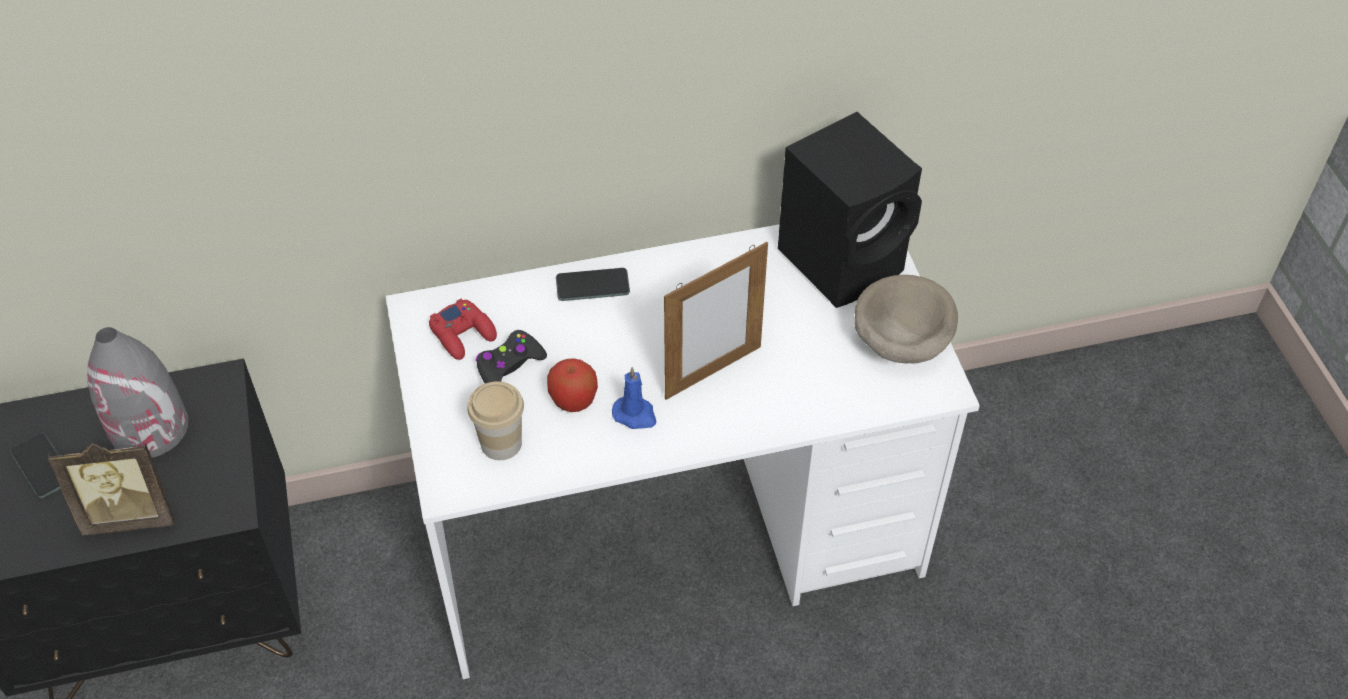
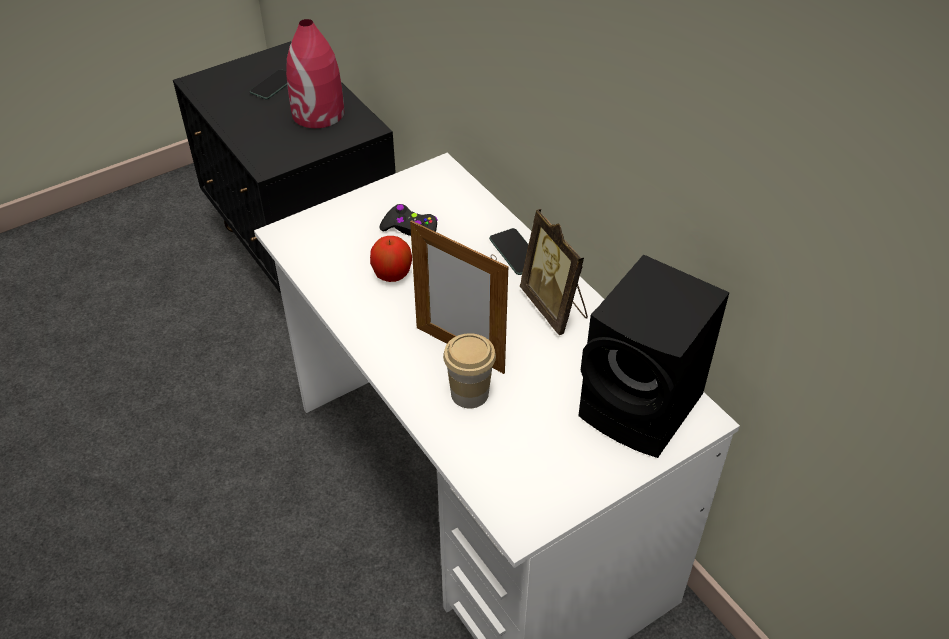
camera: 70 degrees right, 5 degrees down
picture frame [48,443,174,536] -> picture frame moved to [520,209,588,335]
grey vase [87,327,188,458] -> red vase [286,19,344,128]
red game controller [429,299,497,360] -> none
cup [467,381,524,460] -> cup moved to [443,333,496,409]
blue candle [612,367,656,429] -> none
beige bowl [854,275,958,364] -> none

